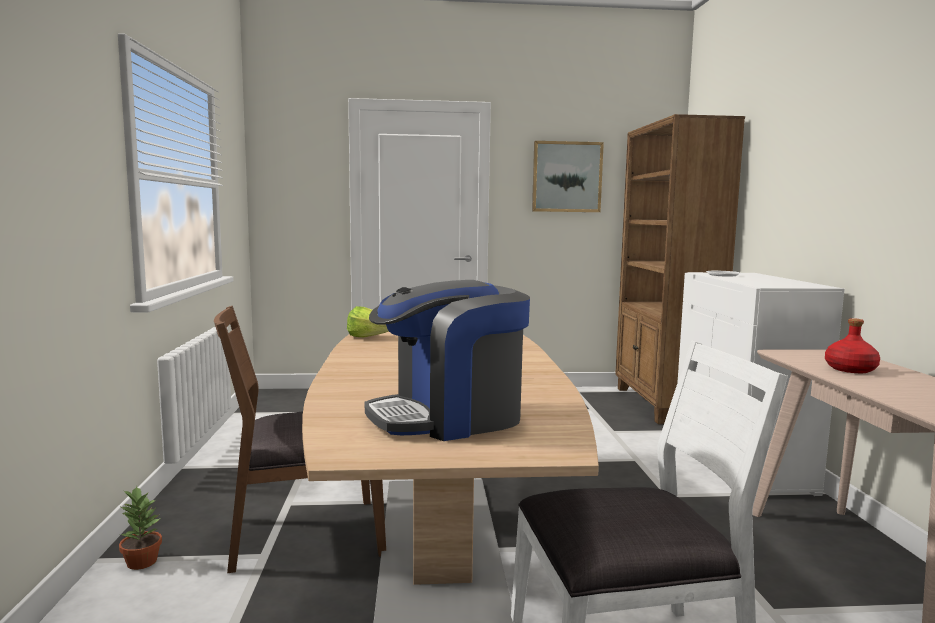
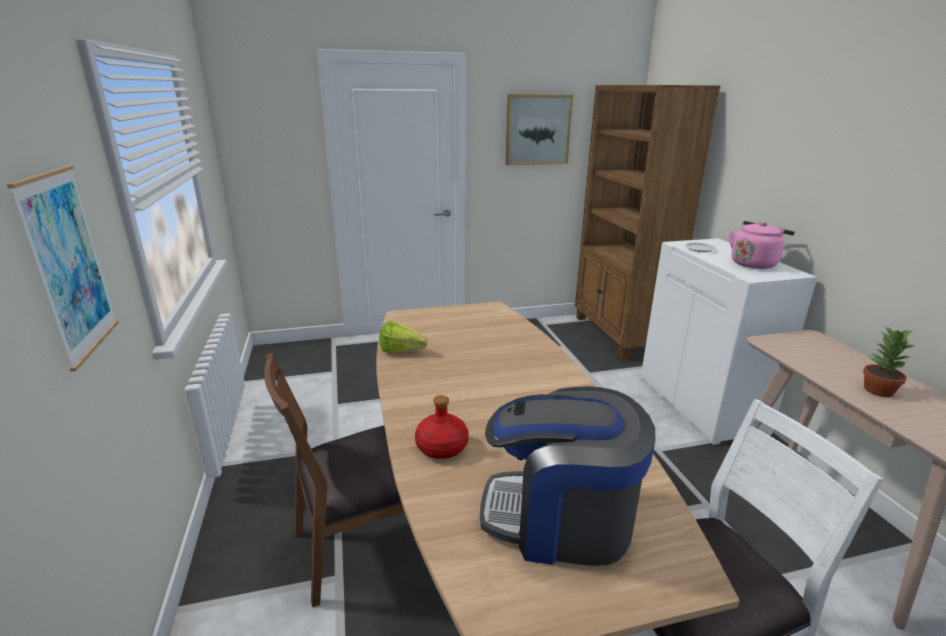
camera: 10 degrees left, 15 degrees up
potted plant [119,486,162,570] -> potted plant moved to [863,326,915,397]
coffee machine [365,280,530,441] -> coffee machine turned 45 degrees clockwise [480,386,655,566]
red bottle [825,318,880,373] -> red bottle moved to [415,395,469,459]
none -> picture [7,165,119,372]
none -> pink kettle [729,221,795,269]

